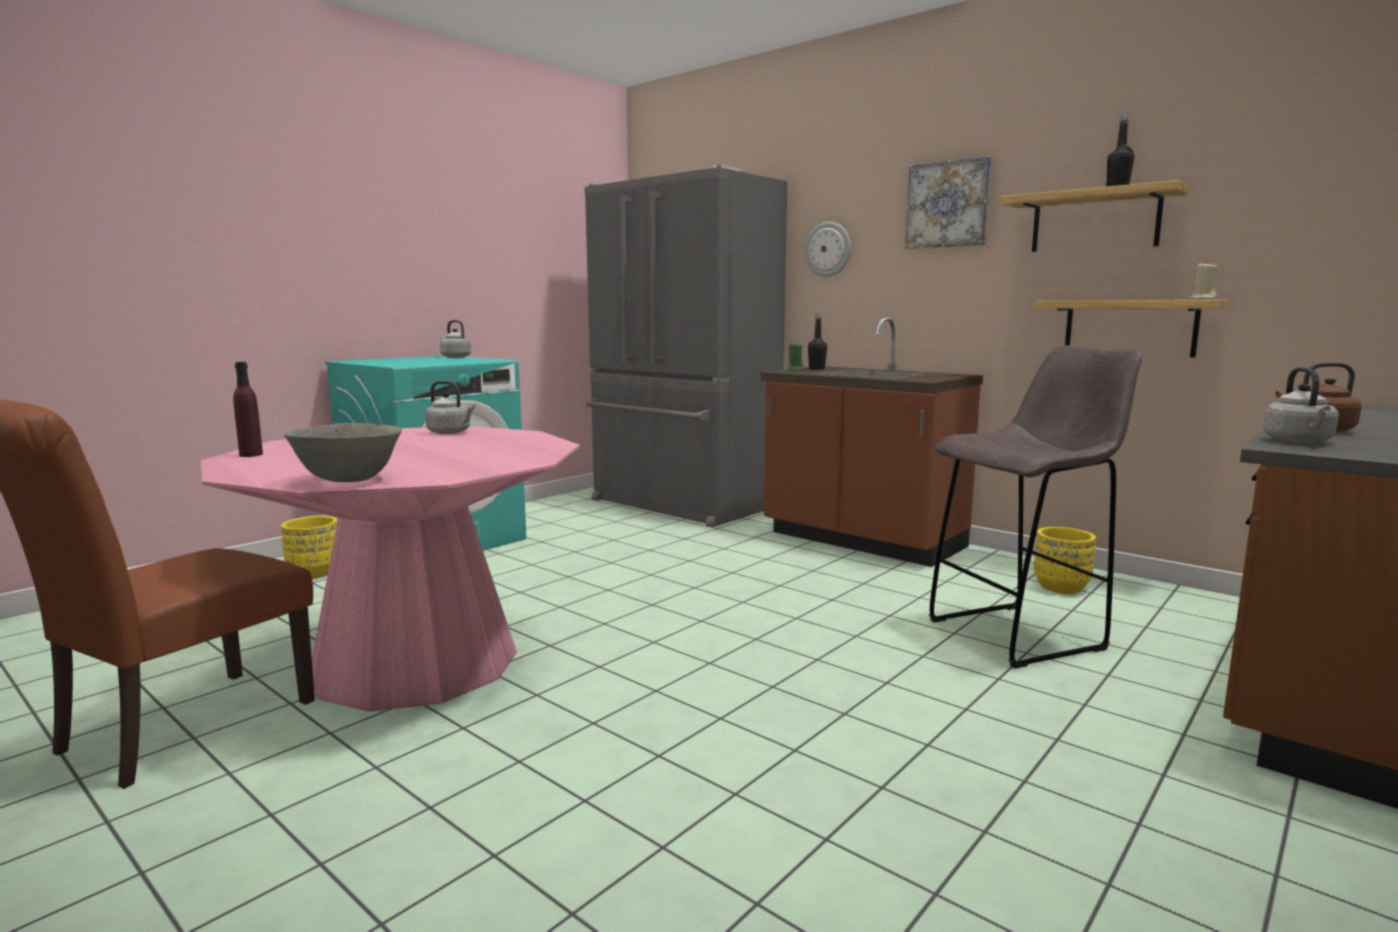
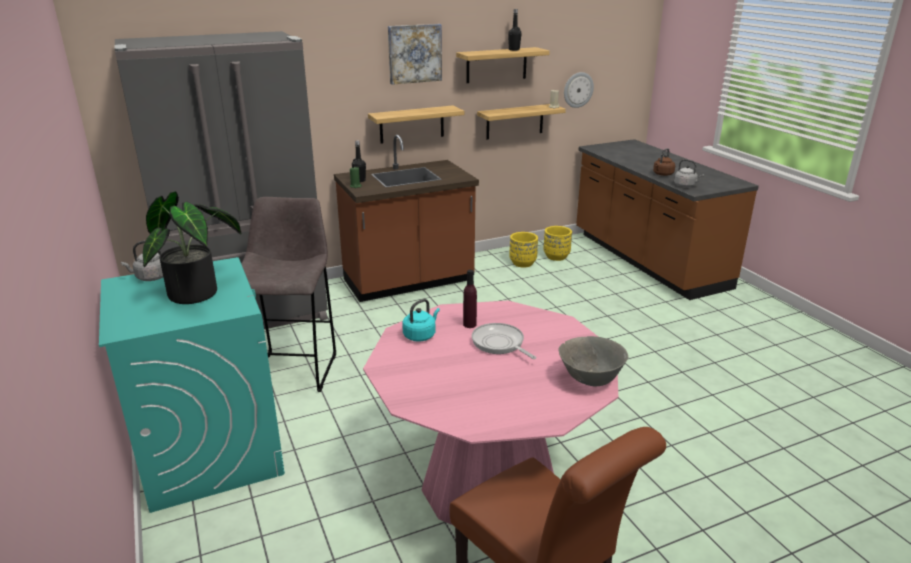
camera: 65 degrees left, 15 degrees up
purple bottle [233,362,263,457] -> purple bottle moved to [463,270,477,328]
yellow planter [281,515,338,579] -> yellow planter moved to [543,226,572,261]
grey kettle [425,381,475,434] -> turquoise kettle [402,299,440,342]
wall clock [805,221,851,277] -> wall clock moved to [564,72,594,108]
grey stool [929,345,1142,669] -> grey stool moved to [241,197,336,392]
none -> potted plant [143,191,241,304]
none -> shelf [368,105,464,144]
none -> frying pan [472,323,536,359]

